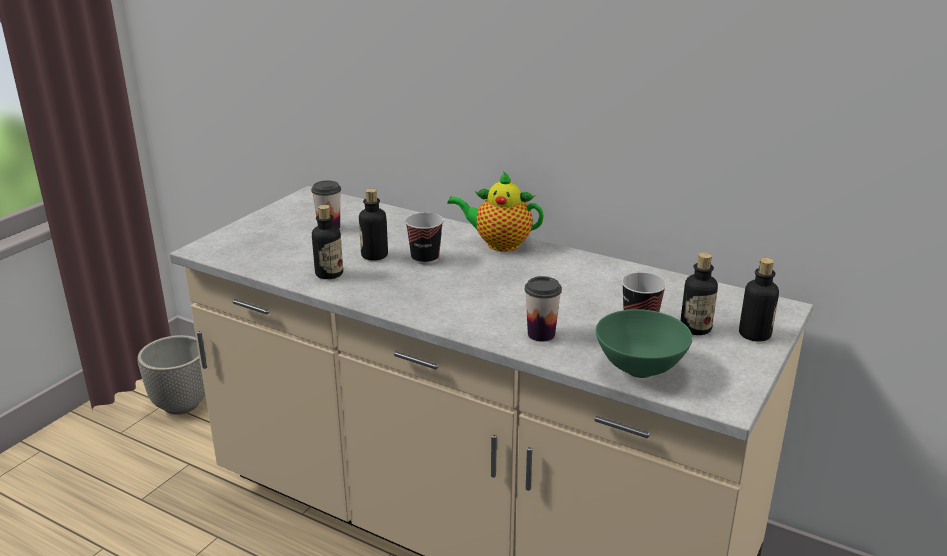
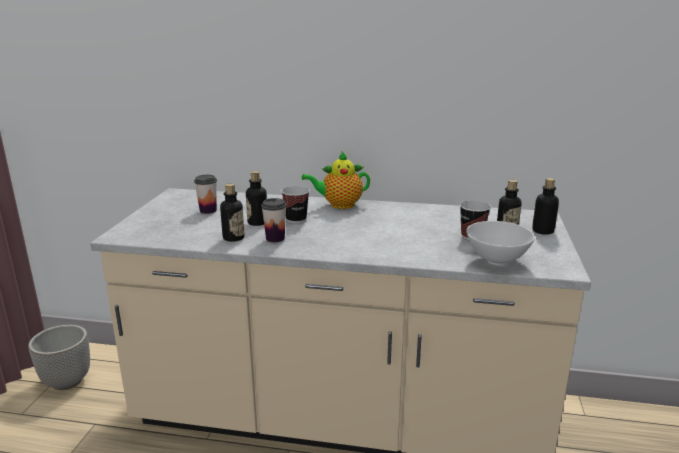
camera: 20 degrees left, 5 degrees down
cup [525,276,562,342] -> cup moved to [261,198,287,242]
green bowl [596,309,693,378] -> white bowl [466,221,535,265]

